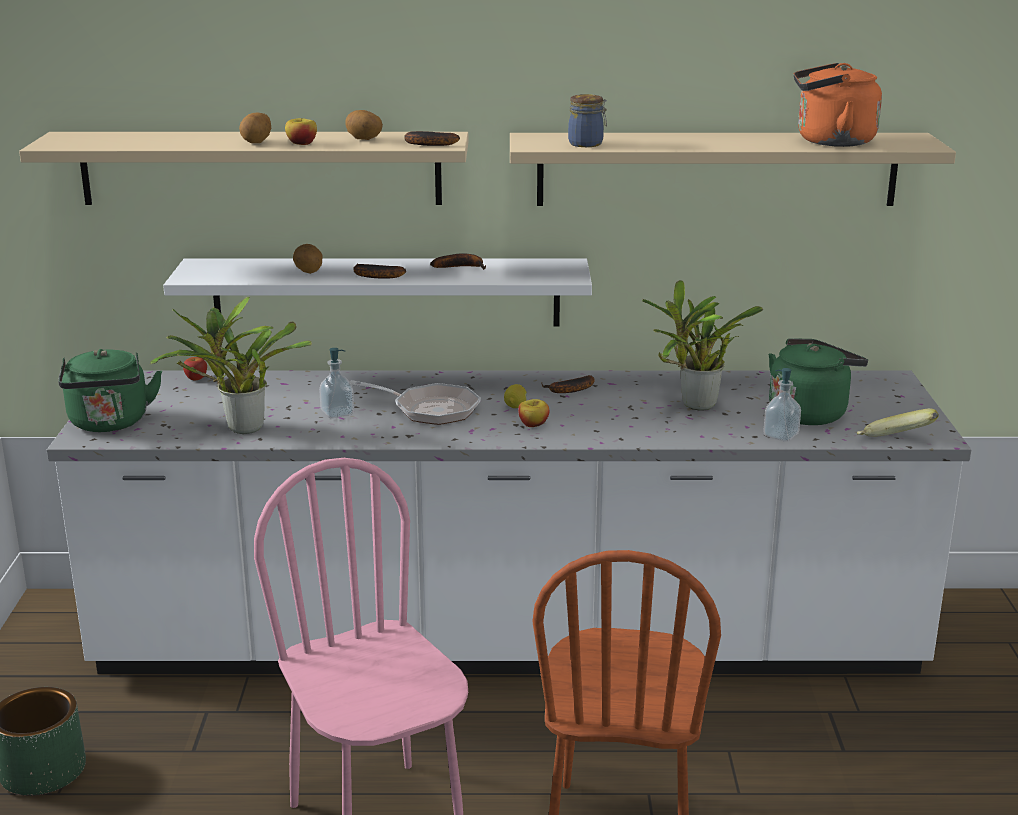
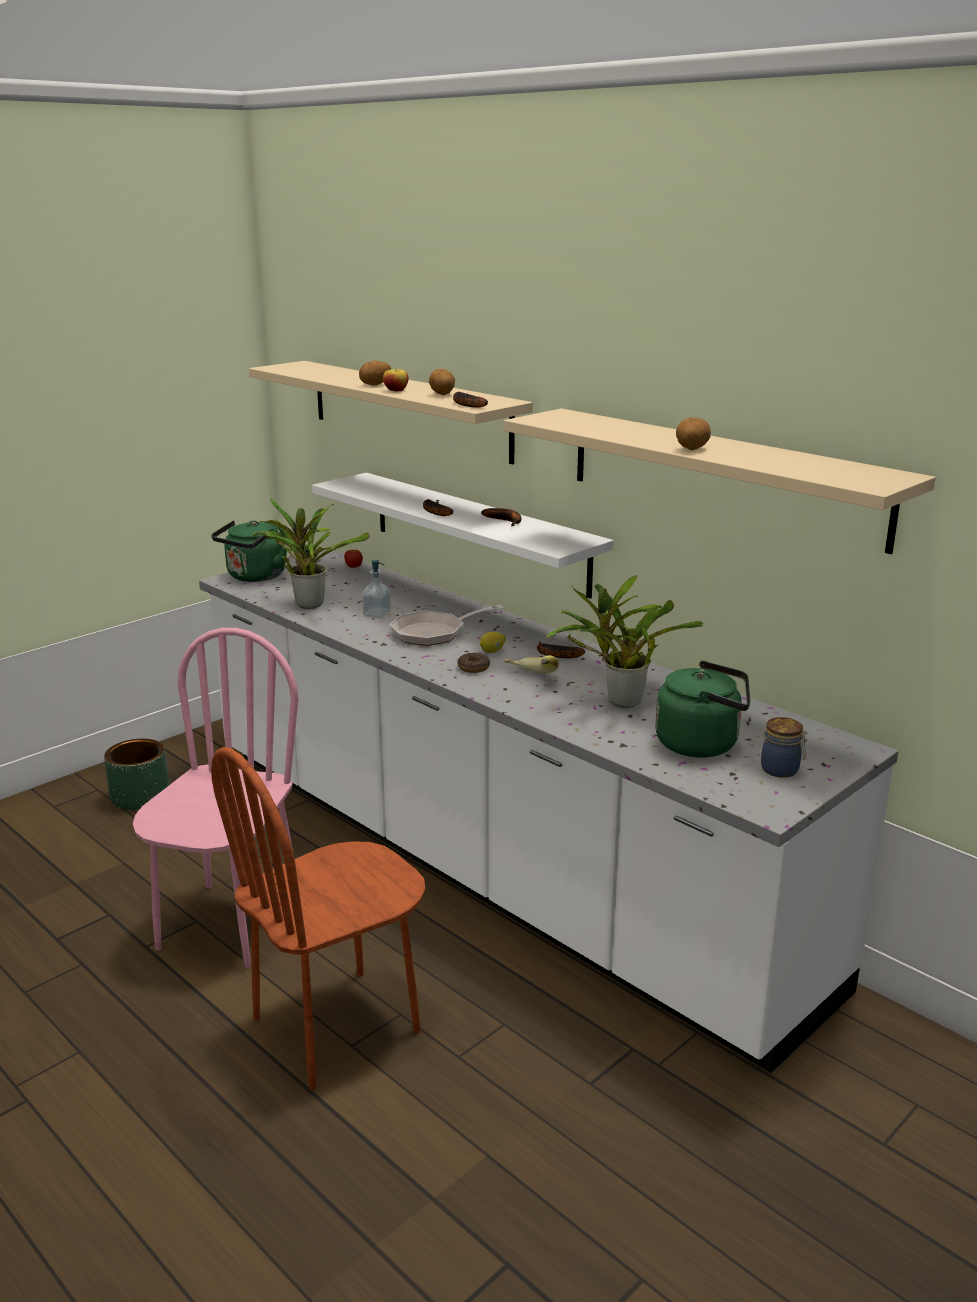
camera: 45 degrees right, 0 degrees up
potato [293,244,323,274] -> potato moved to [676,417,711,450]
frying pan [349,380,481,425] -> frying pan turned 90 degrees clockwise [389,605,504,646]
apple [518,399,549,427] -> donut [458,653,490,673]
jar [568,94,607,147] -> jar moved to [761,717,807,778]
soap dispenser [763,368,801,442] -> none
orange kettle [794,63,882,147] -> none
banana [857,408,939,437] -> banana moved to [504,655,559,673]

